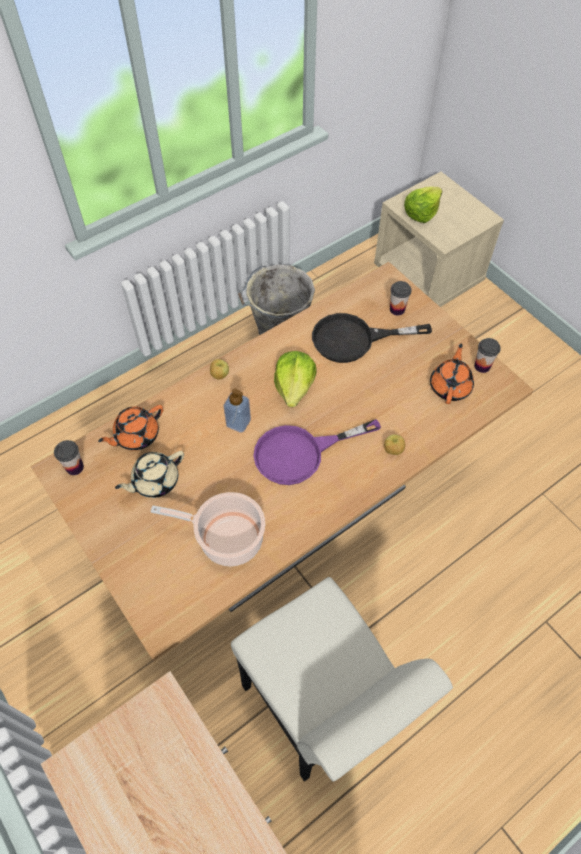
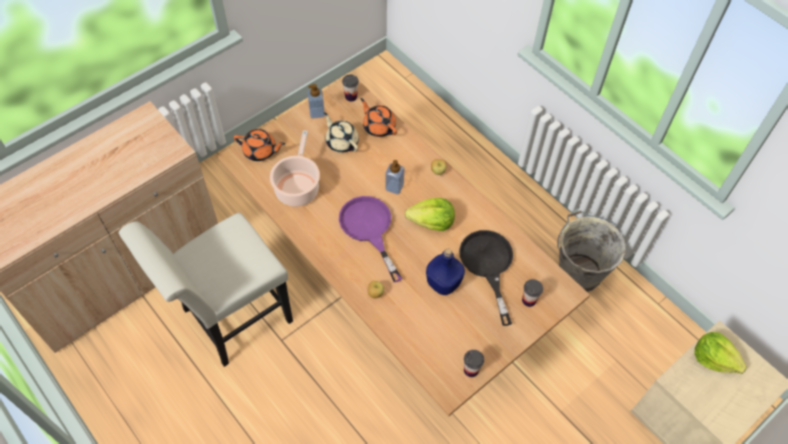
camera: 85 degrees right, 0 degrees up
orange teapot [430,343,474,404] -> orange teapot moved to [234,129,285,161]
none -> soap dispenser [307,84,325,119]
none -> blue bottle [426,249,465,295]

